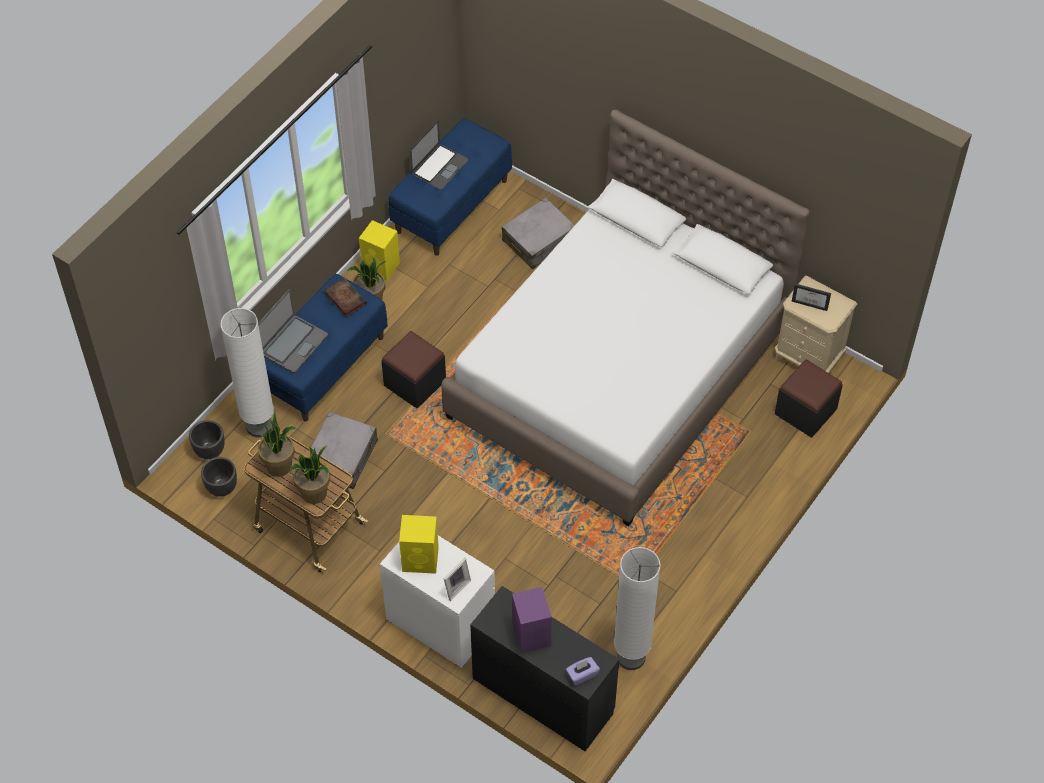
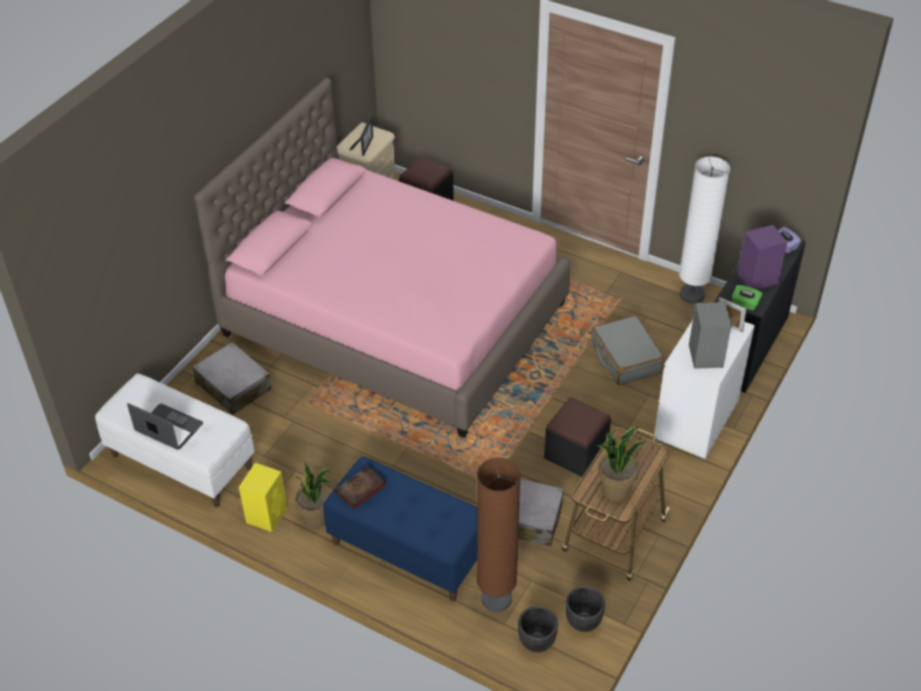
camera: 95 degrees left, 10 degrees down
white floor lamp [220,308,274,438] -> brown floor lamp [477,458,521,612]
laptop [258,289,328,373] -> none
potted plant [290,446,330,504] -> none
black ottoman [381,331,446,408] -> black ottoman moved to [544,397,611,477]
blue bench [389,118,512,256] -> white bench [95,374,255,507]
yellow speaker [399,515,439,574] -> grey speaker [689,302,731,369]
white bed [441,110,810,526] -> pink bed [194,78,570,438]
none -> grey suitcase [592,315,664,385]
none -> green tissue box [732,285,763,310]

